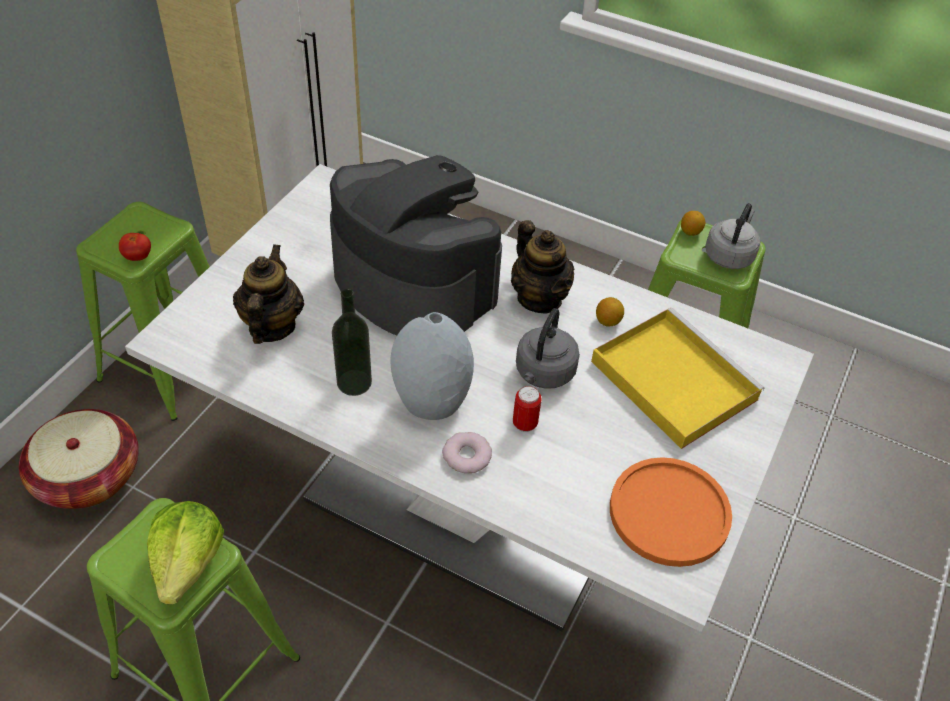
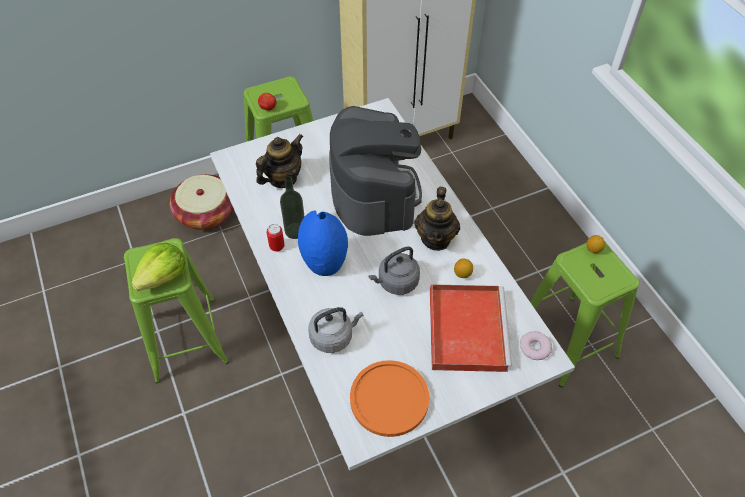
camera: 40 degrees right, 5 degrees up
grey vase [391,312,474,420] -> blue vase [298,211,348,276]
donut [442,432,492,473] -> donut moved to [520,331,552,360]
can [513,386,541,432] -> can moved to [267,224,285,252]
yellow tray [591,308,764,449] -> red tray [430,284,512,372]
grey kettle [705,203,760,269] -> grey kettle moved to [308,307,364,353]

